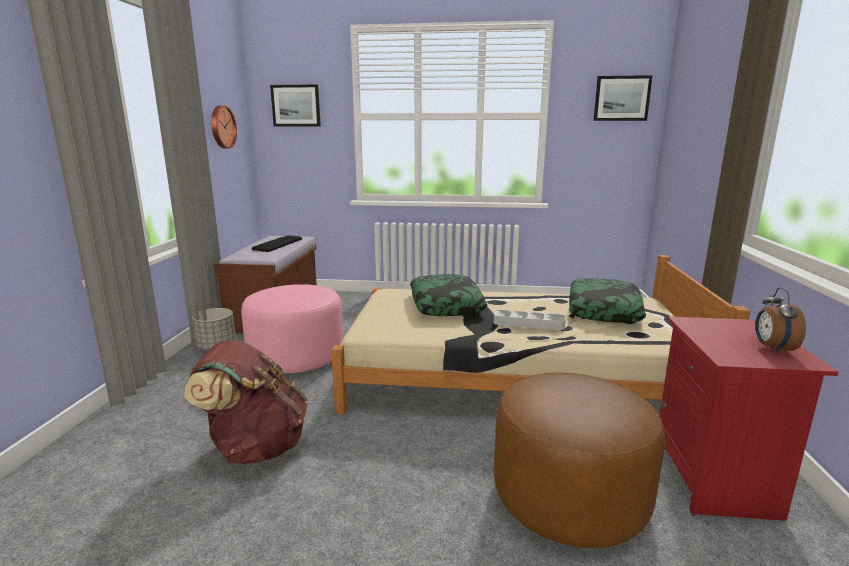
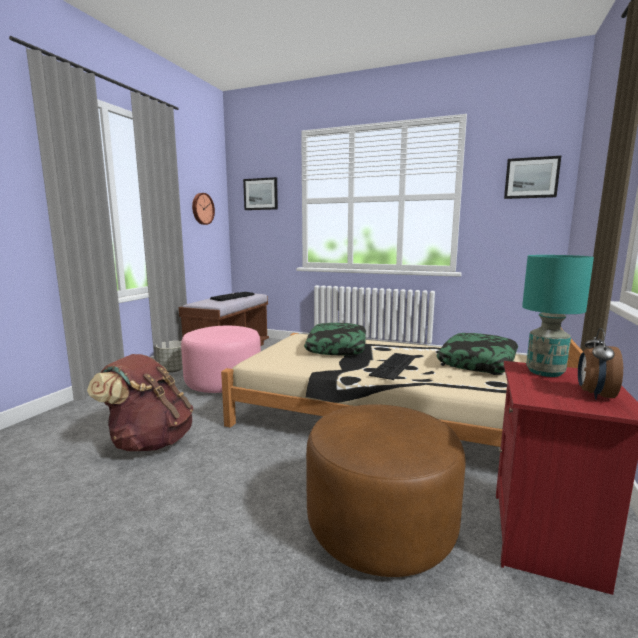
camera: 15 degrees right, 5 degrees down
grey tray [494,310,566,330] -> keyboard [369,353,417,380]
none -> turquoise table lamp [522,255,594,377]

